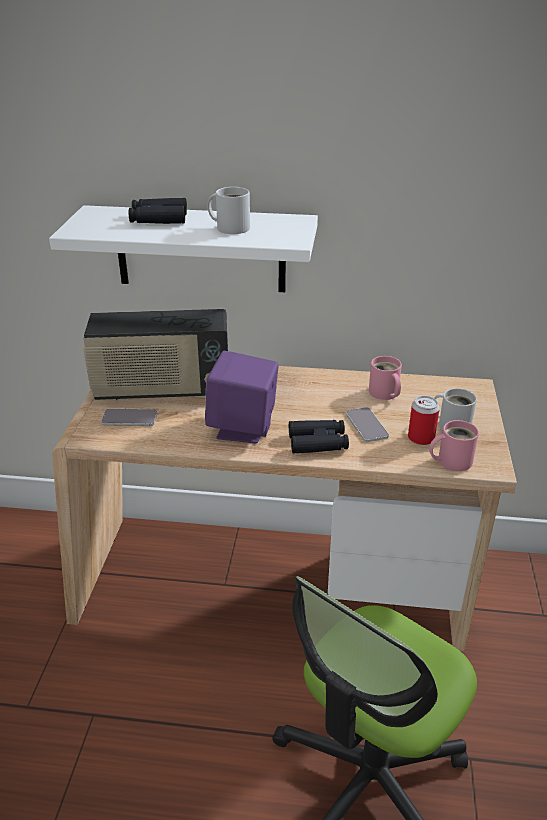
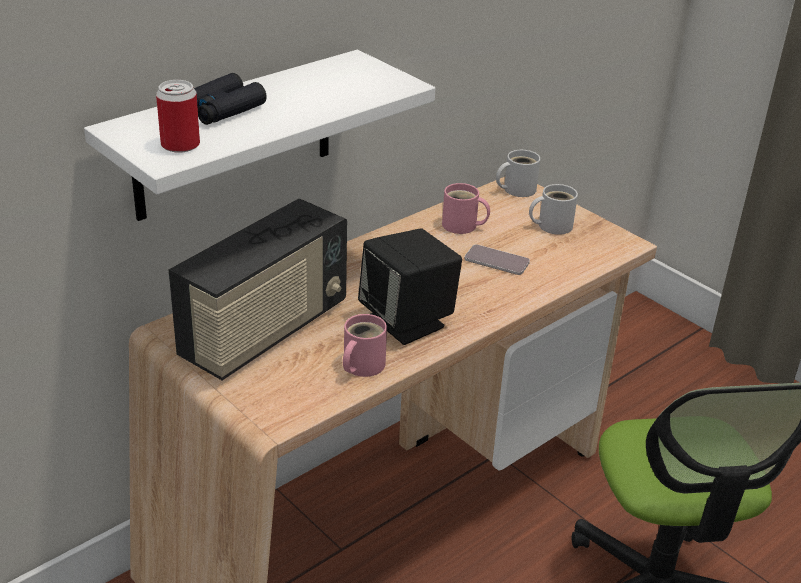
camera: 50 degrees left, 0 degrees up
phone [101,408,157,426] -> none
purple speaker [205,351,279,443] -> black speaker [358,228,462,345]
white mug [207,187,250,234] -> white mug moved to [496,150,540,197]
black binoculars [289,420,349,453] -> none
can [408,396,440,445] -> can moved to [156,80,200,153]
pink mug [429,420,479,471] -> pink mug moved to [343,314,387,377]

